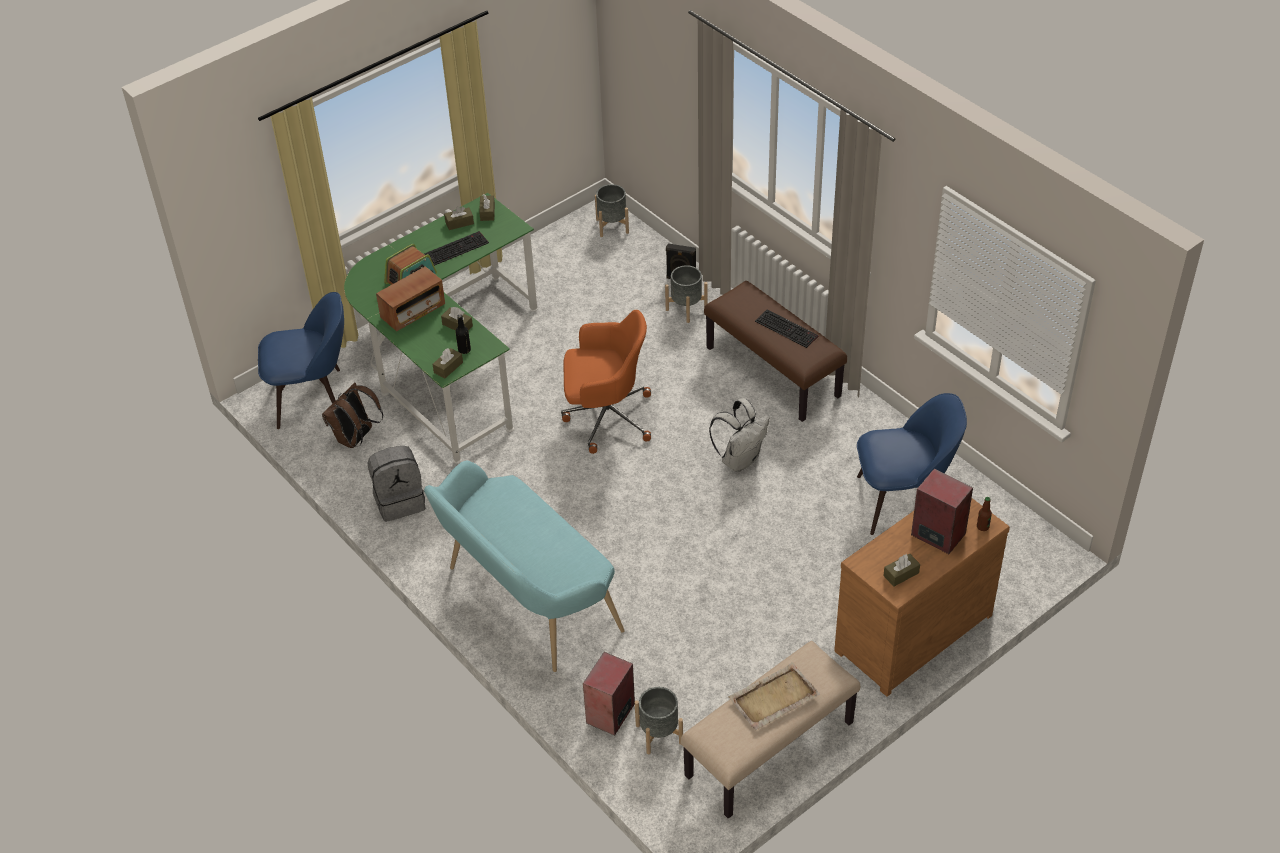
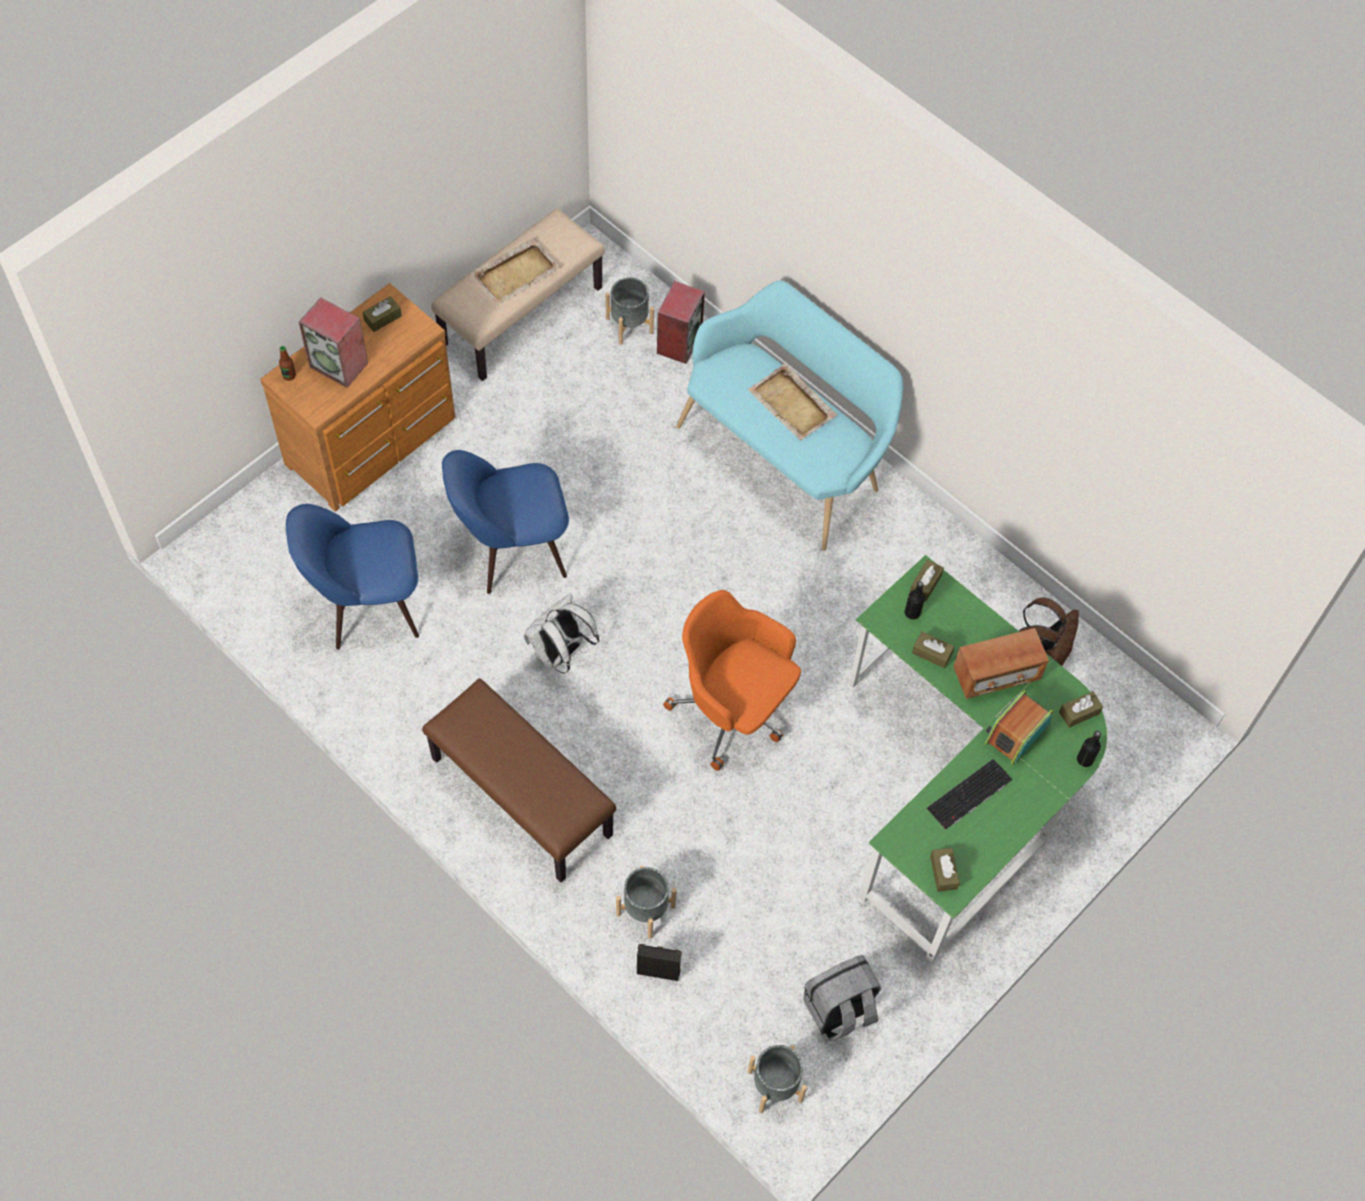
camera: 170 degrees right, 15 degrees up
blue chair [258,292,344,429] -> blue chair moved to [442,450,569,594]
grey backpack [367,445,425,522] -> grey backpack moved to [803,955,881,1041]
radio [376,266,445,331] -> radio turned 150 degrees counterclockwise [953,628,1049,699]
brown tissue box [444,206,474,230] -> brown tissue box moved to [1059,691,1103,728]
orange office chair [561,310,651,454] -> orange office chair turned 45 degrees clockwise [663,590,801,771]
keyboard [755,310,819,348] -> none
none -> beige tray [747,364,837,441]
none -> black bottle [1077,731,1101,767]

